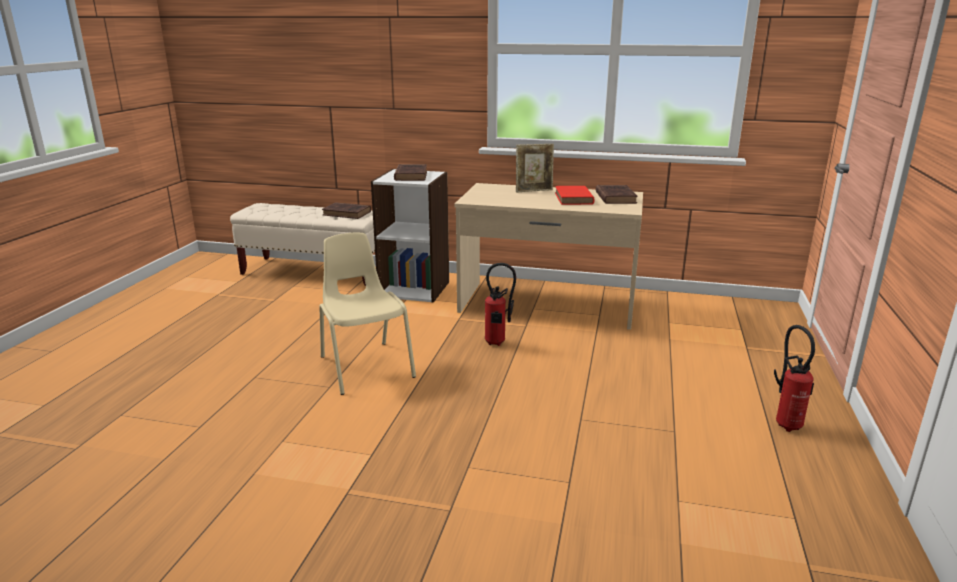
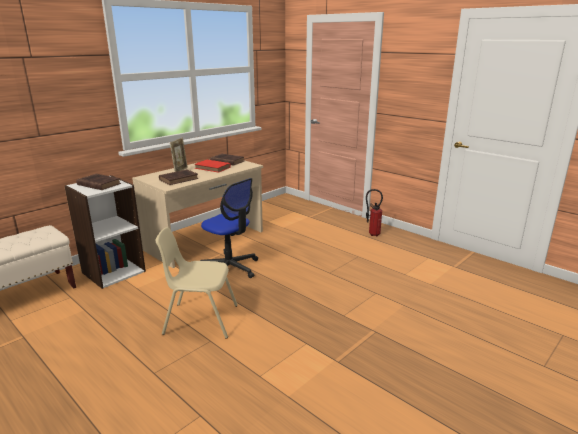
camera: 60 degrees left, 0 degrees up
brown book [322,202,371,219] -> brown book moved to [159,169,198,185]
fire extinguisher [485,263,516,346] -> office chair [200,178,258,278]

